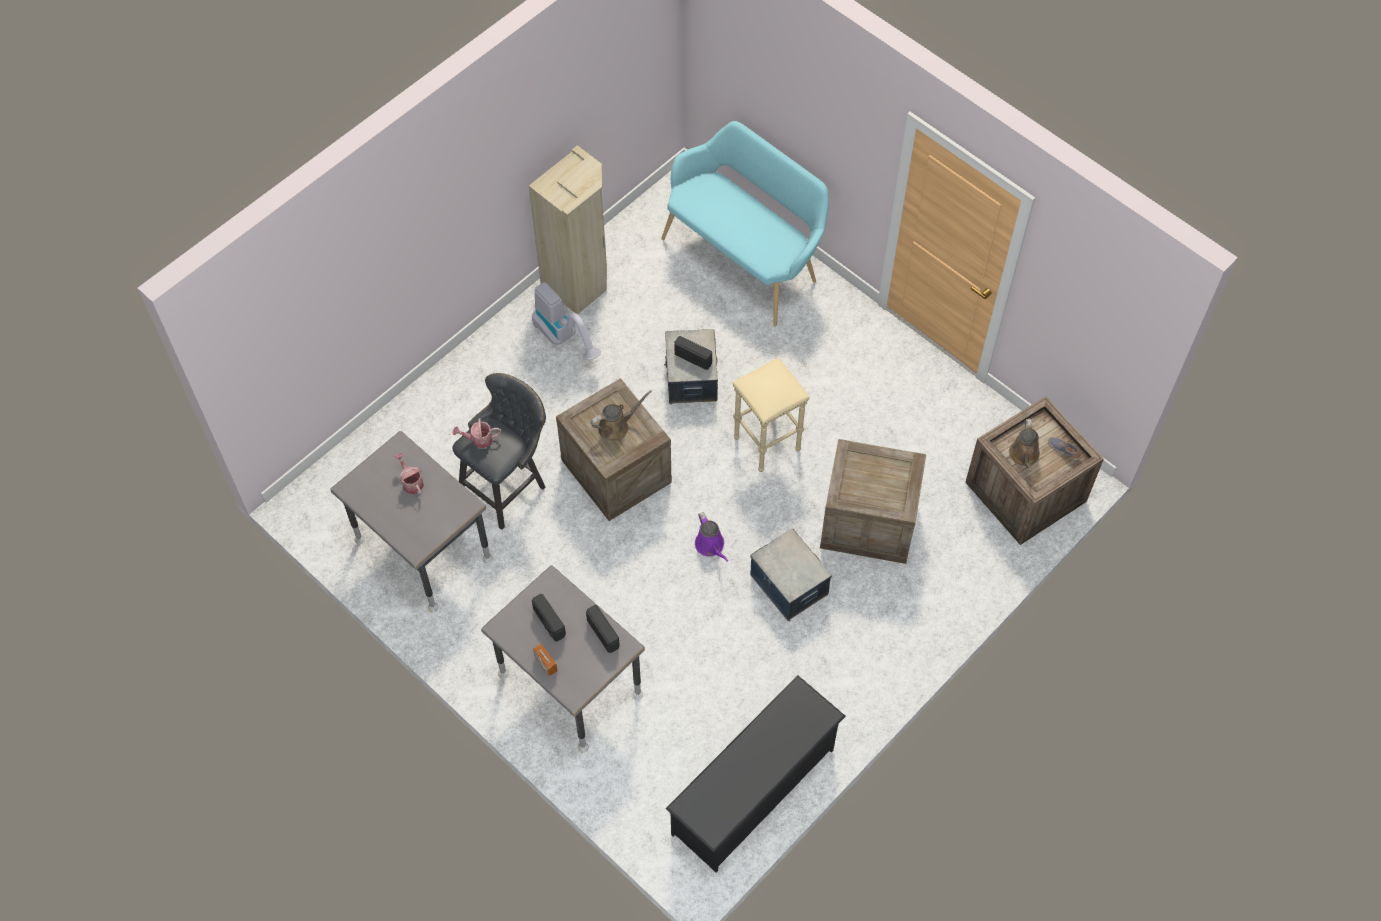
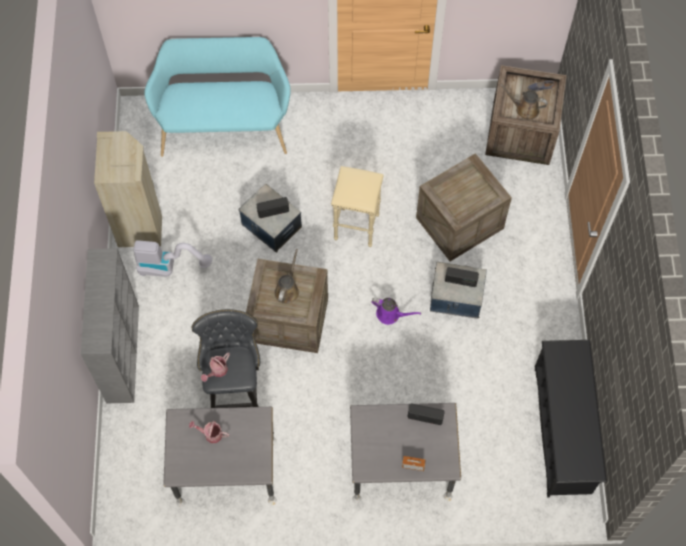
camera: 45 degrees left, 5 degrees up
radio [532,594,566,641] -> radio moved to [445,267,479,287]
brown watering can [1009,419,1040,472] -> brown watering can turned 150 degrees clockwise [500,84,548,120]
none -> grey bookcase [81,248,139,403]

